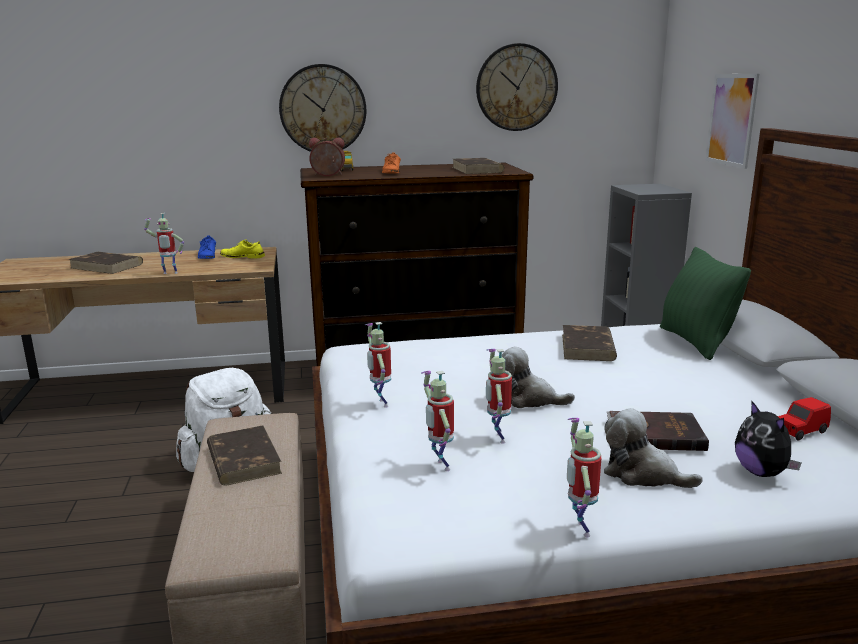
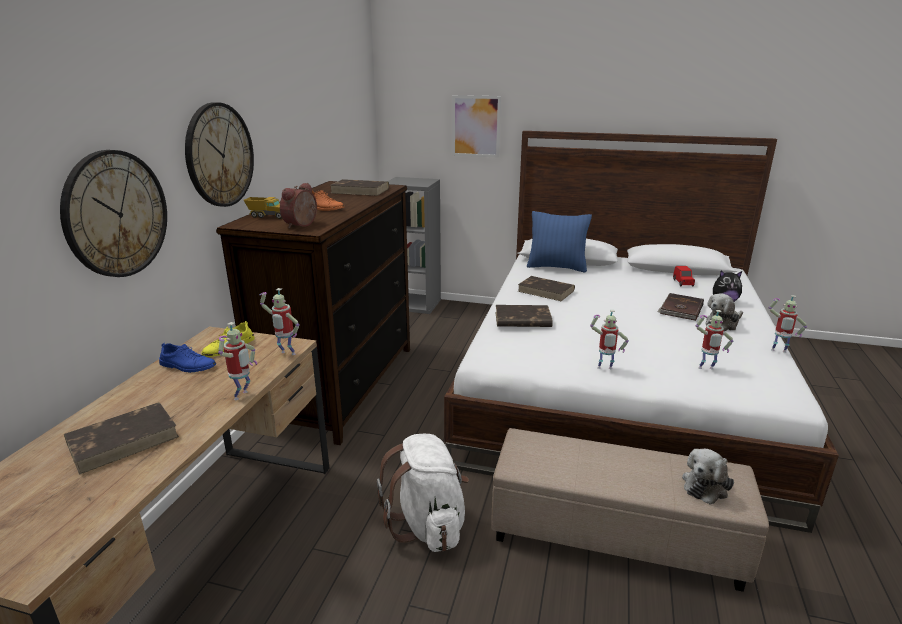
camera: 65 degrees left, 5 degrees up
brown book [207,425,282,486] -> brown book moved to [495,305,553,327]
wall clock [476,43,558,131] -> wall clock moved to [60,150,167,277]
toy robot [486,349,512,444] -> toy robot moved to [260,288,299,355]
plush toy [502,347,575,408] -> plush toy moved to [682,449,734,505]
green pillow [660,247,751,360] -> blue pillow [527,211,592,272]

